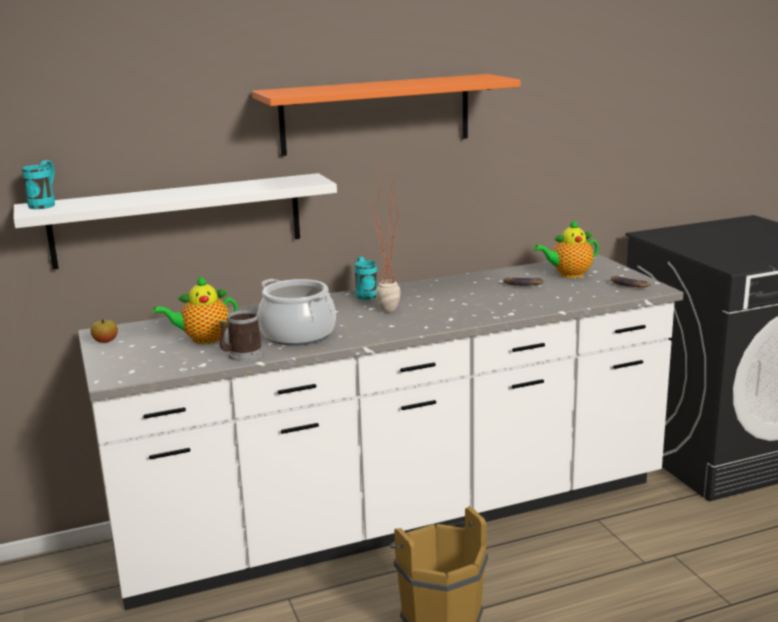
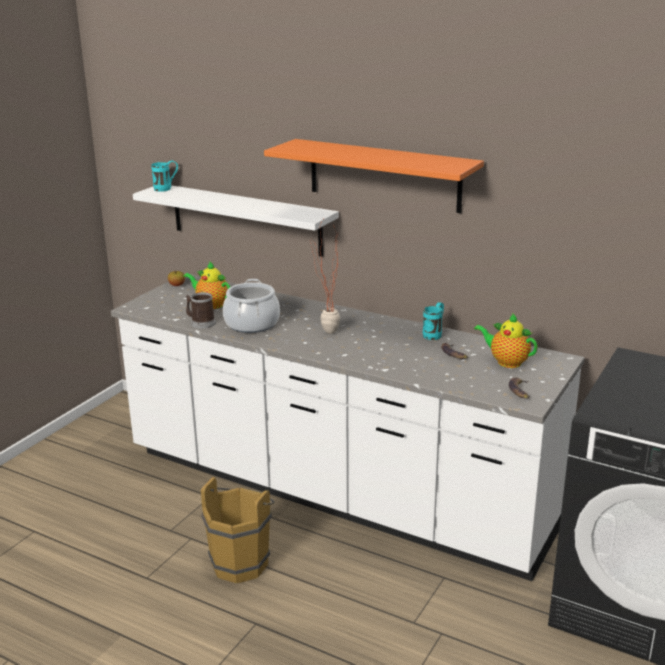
camera: 50 degrees right, 5 degrees up
turquoise mug [354,256,377,300] -> turquoise mug moved to [423,302,444,340]

